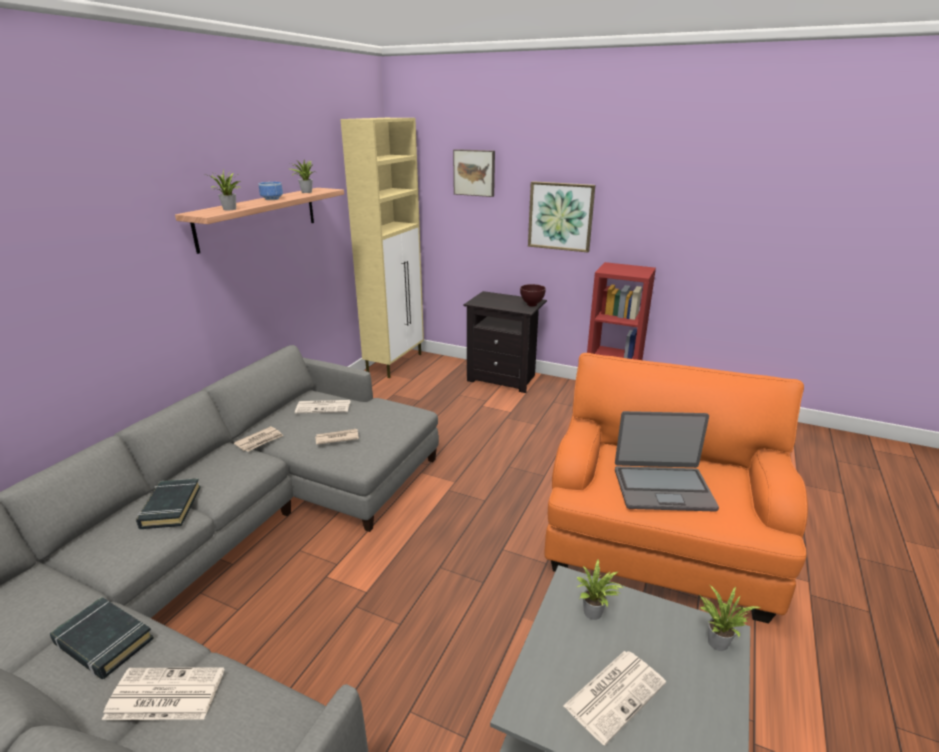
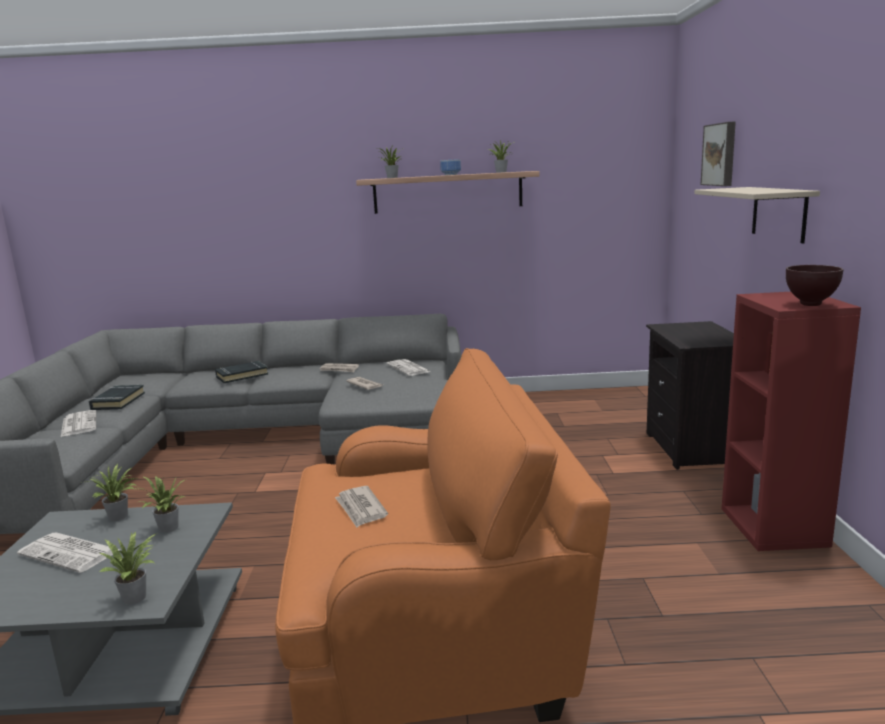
camera: 65 degrees right, 10 degrees down
beige cabinet [340,118,424,378] -> none
brown bowl [520,284,546,307] -> brown bowl moved to [786,265,843,306]
picture [528,181,595,253] -> beige shelf [694,187,820,243]
laptop [615,411,719,512] -> newspaper [335,486,388,528]
none -> potted plant [86,464,138,521]

